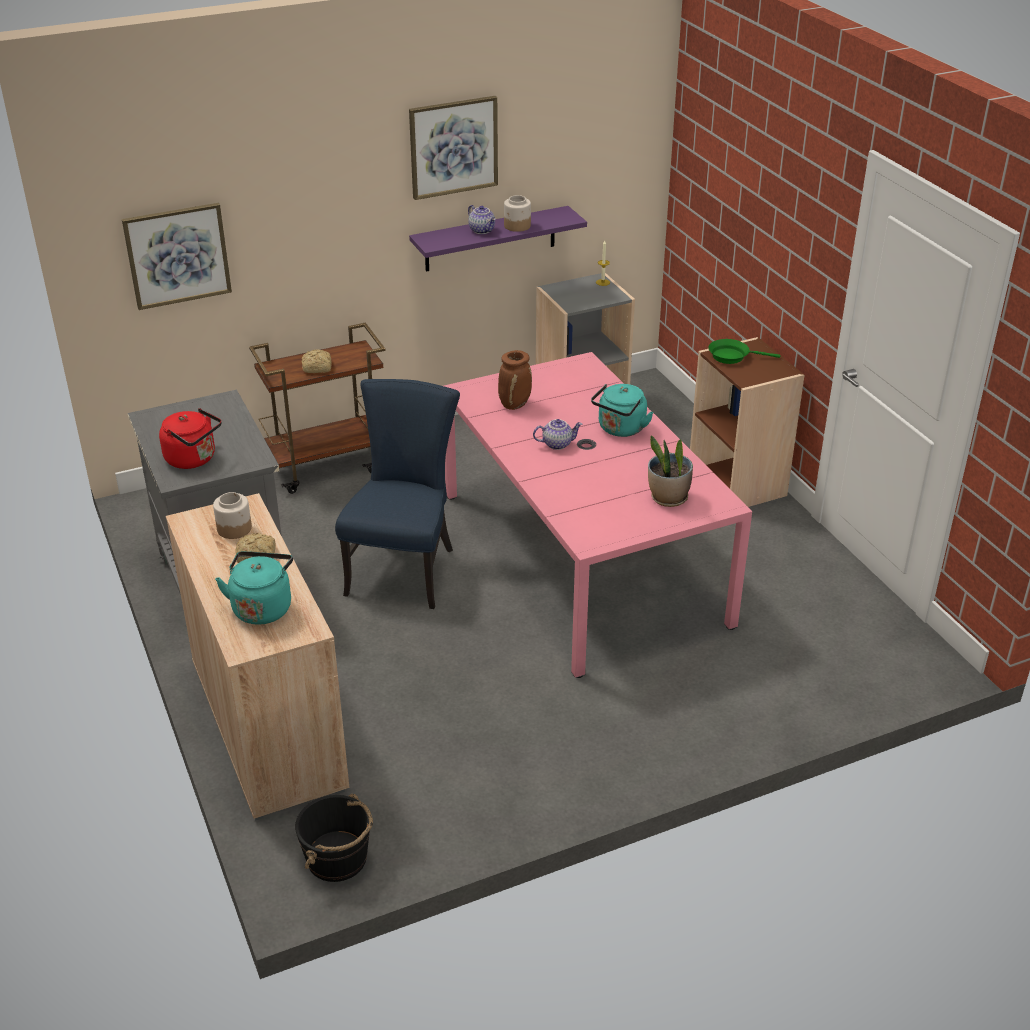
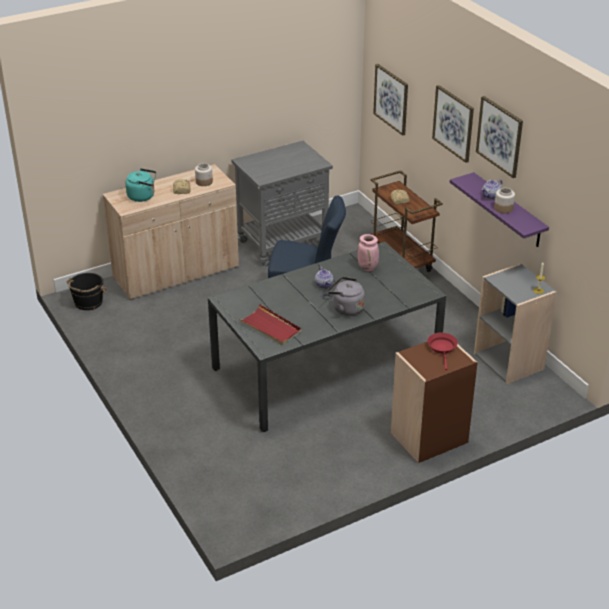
camera: 85 degrees right, 0 degrees up
red kettle [159,408,222,469] -> none
pink dining table [444,352,752,678] -> grey dining table [208,242,446,432]
brown vase [498,350,532,410] -> pink vase [357,234,379,271]
turquoise kettle [591,384,654,437] -> grey kettle [328,277,365,316]
potted plant [648,436,693,507] -> red tray [238,304,302,345]
green frying pan [708,339,780,364] -> red frying pan [427,333,458,370]
none -> picture [432,85,474,163]

